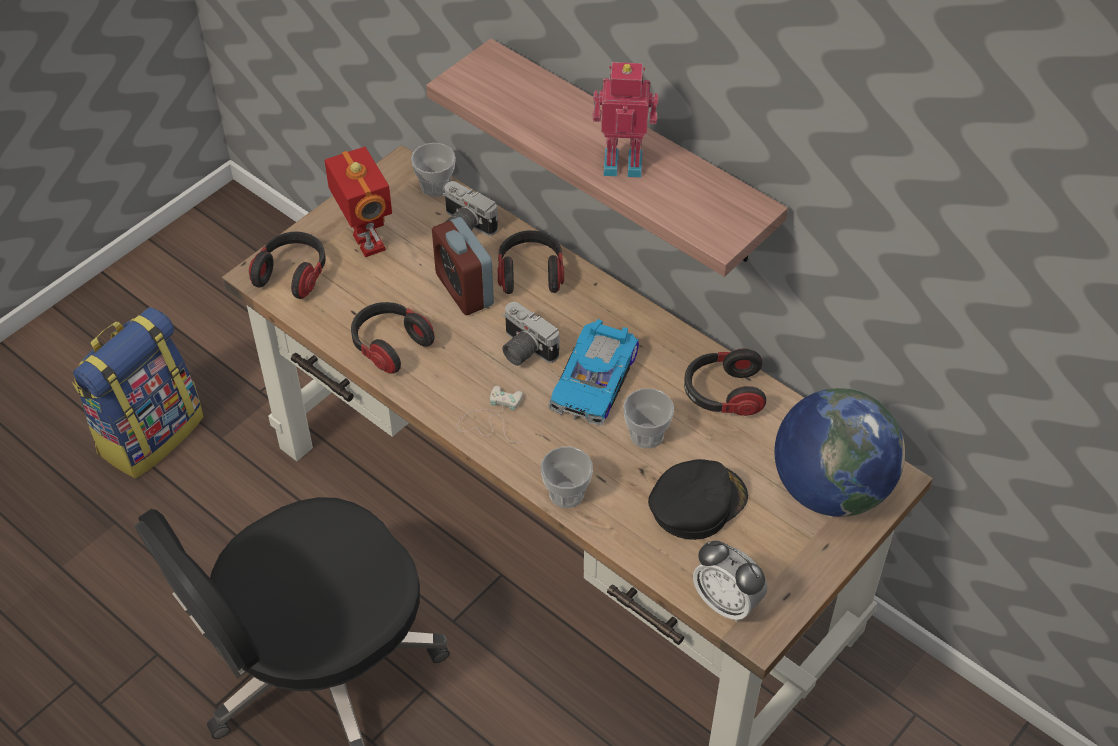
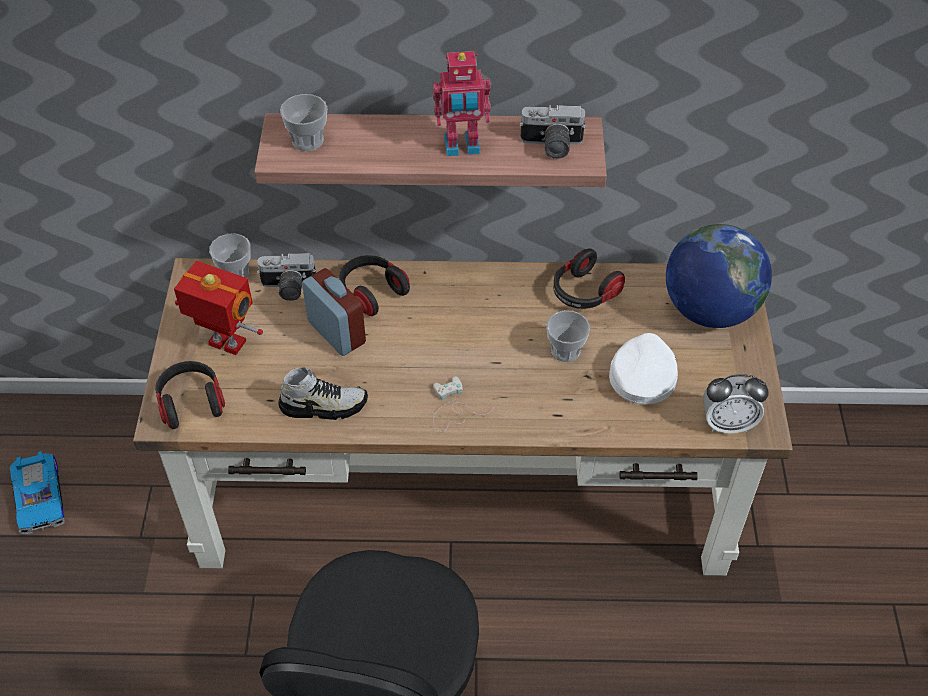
camera: 40 degrees left, 0 degrees up
backpack [72,307,204,478] -> none
headphones [351,302,434,374] -> shoe [278,367,368,420]
alarm clock [432,217,494,315] -> alarm clock turned 150 degrees counterclockwise [302,268,366,356]
camera [502,302,560,366] -> camera moved to [519,105,586,159]
cup [541,447,593,508] -> cup moved to [280,94,327,151]
toy car [548,319,639,426] -> toy car moved to [10,451,65,535]
toy robot [593,62,659,178] -> toy robot turned 150 degrees counterclockwise [433,51,491,156]
black cap [648,459,748,540] -> white cap [609,333,678,404]

